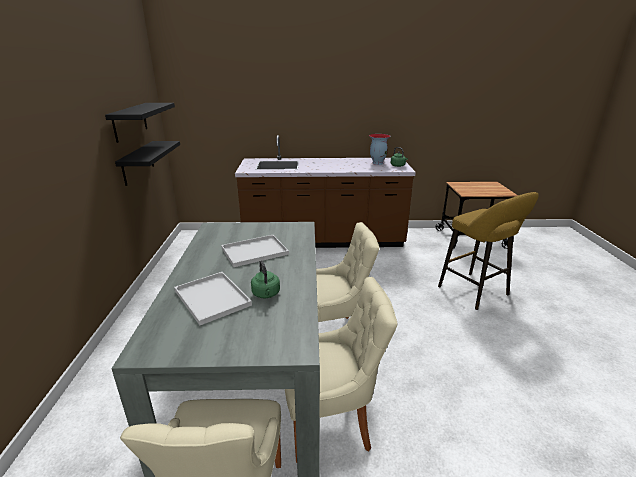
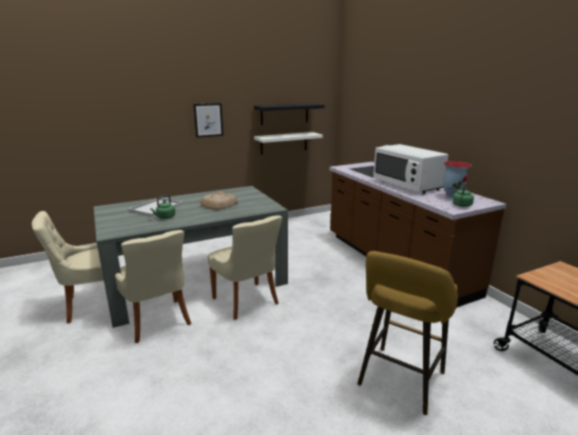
camera: 65 degrees right, 5 degrees down
black shelf [115,141,180,186] -> white shelf [254,132,323,154]
white tray [221,235,289,267] -> bread [200,192,238,210]
none -> picture [193,103,223,138]
none -> white microwave [373,144,448,194]

